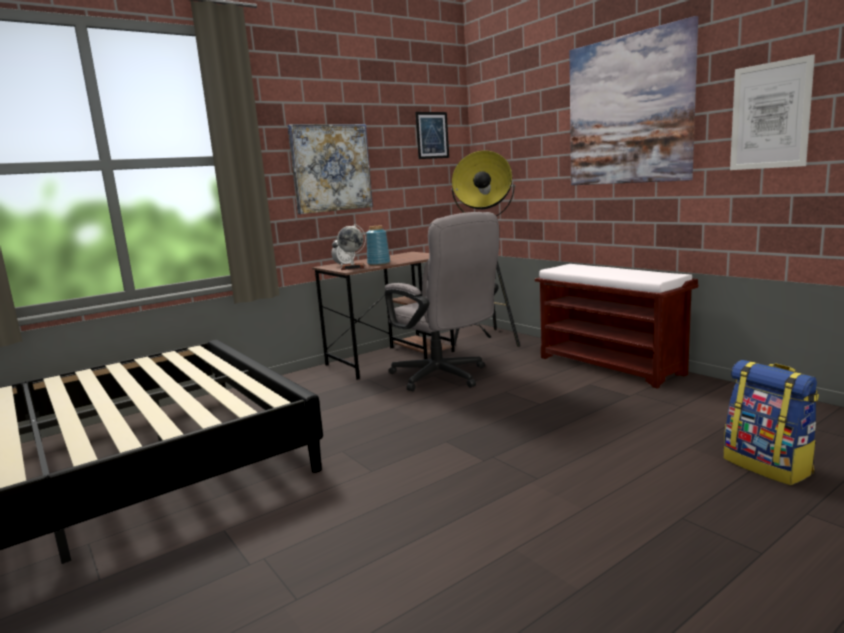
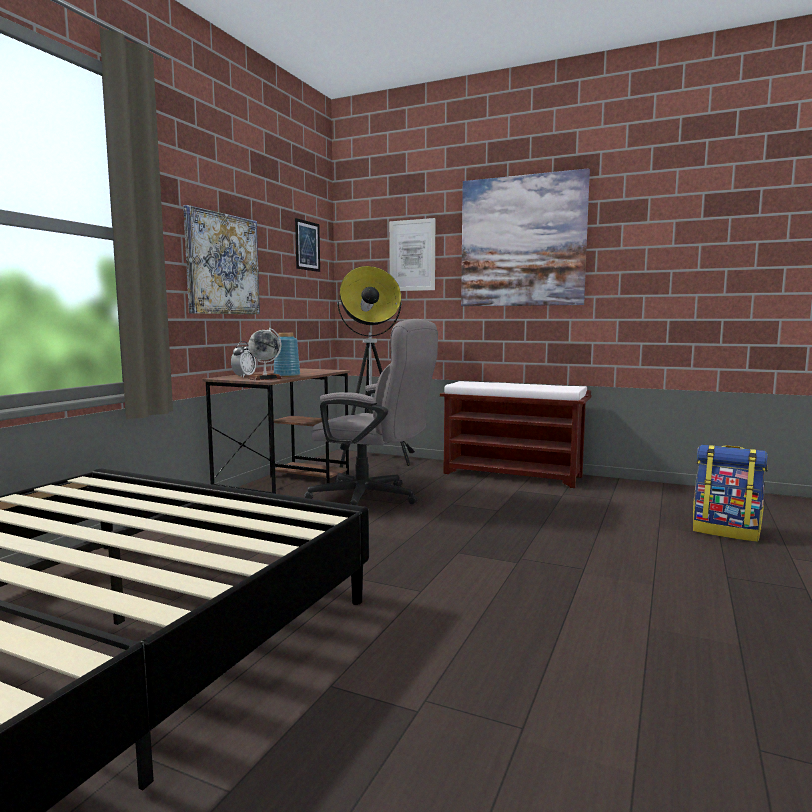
camera: 30 degrees left, 5 degrees down
picture [730,54,815,170] -> picture moved to [389,218,435,291]

